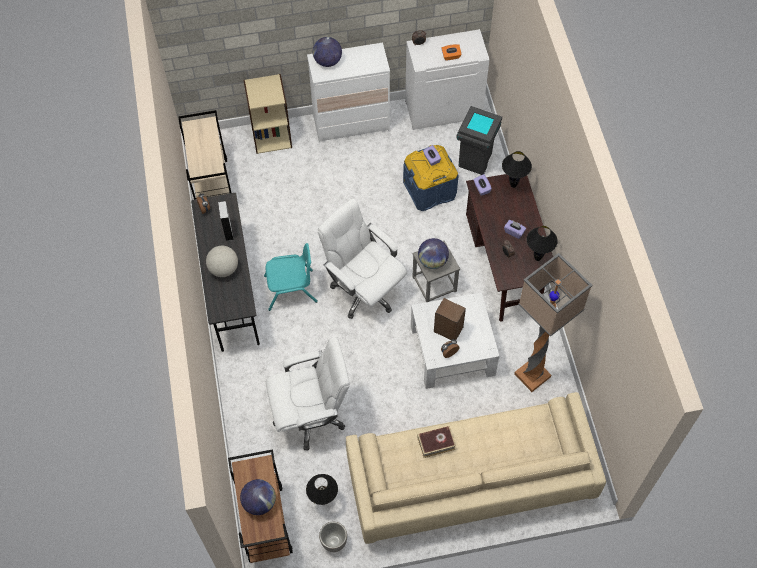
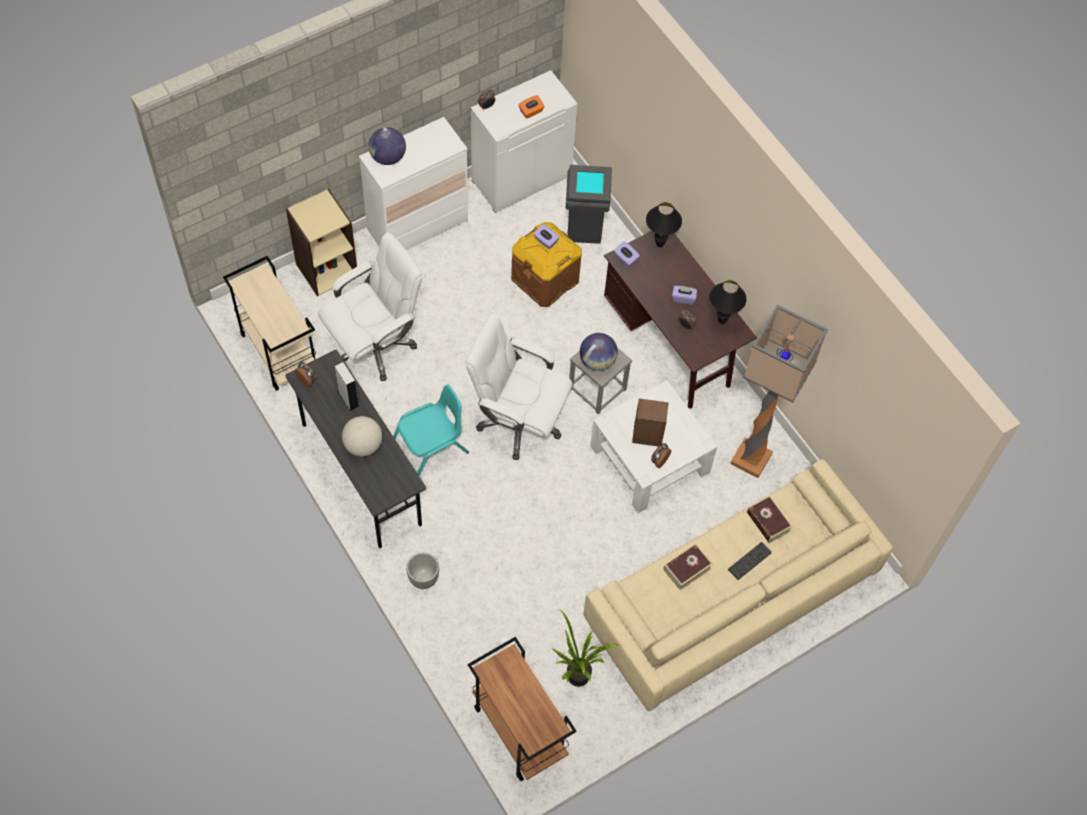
camera: 25 degrees left, 0 degrees up
globe [240,479,276,515] -> none
white office chair [266,337,350,450] -> white office chair moved to [318,232,422,381]
black table lamp [306,474,338,505] -> potted plant [552,610,620,687]
planter [319,522,347,552] -> planter moved to [406,552,439,589]
blue storage box [403,145,459,211] -> brown storage box [511,222,582,307]
none -> keyboard [728,542,772,580]
none -> book [747,496,793,543]

